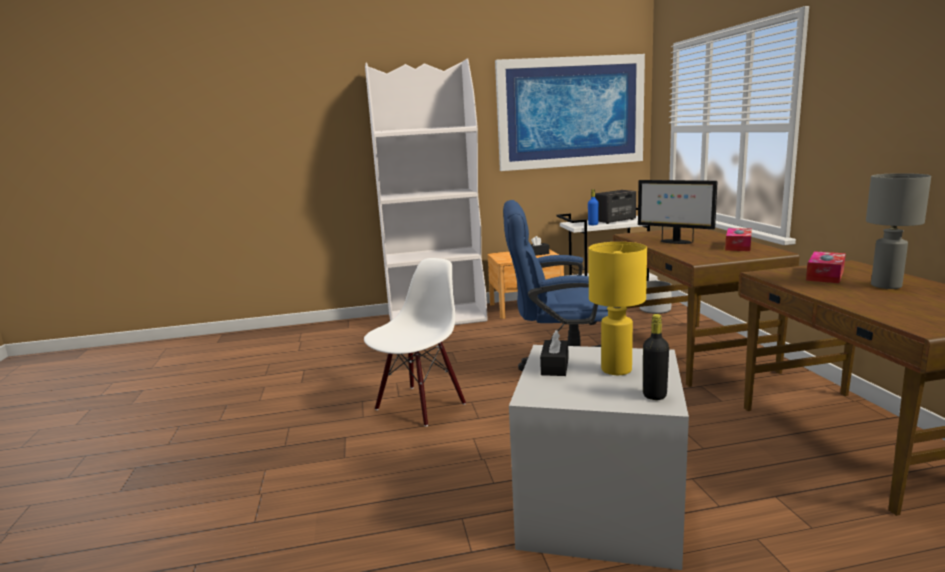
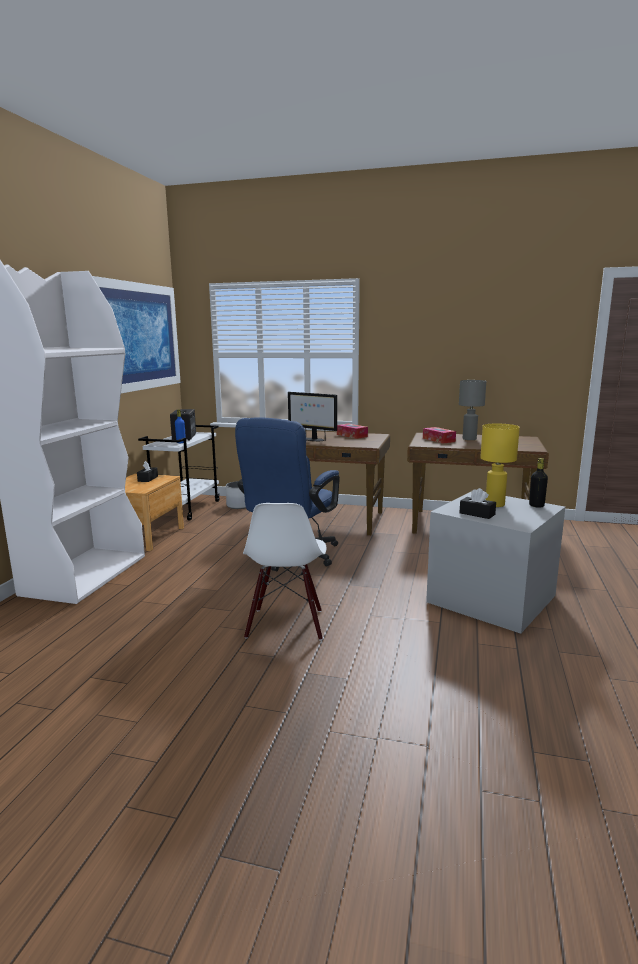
camera: 65 degrees left, 0 degrees up
white chair [364,258,466,427] -> white chair turned 150 degrees counterclockwise [243,503,327,641]
monitor [638,180,717,244] -> monitor turned 60 degrees clockwise [288,392,337,441]

